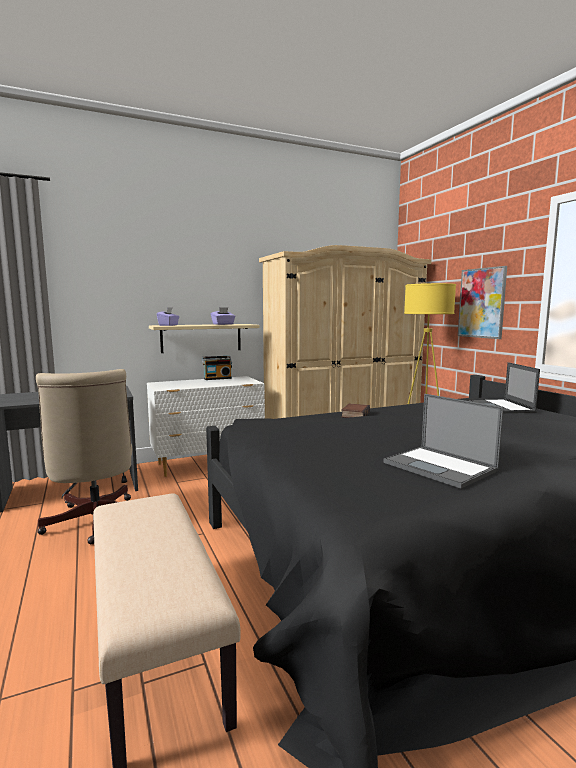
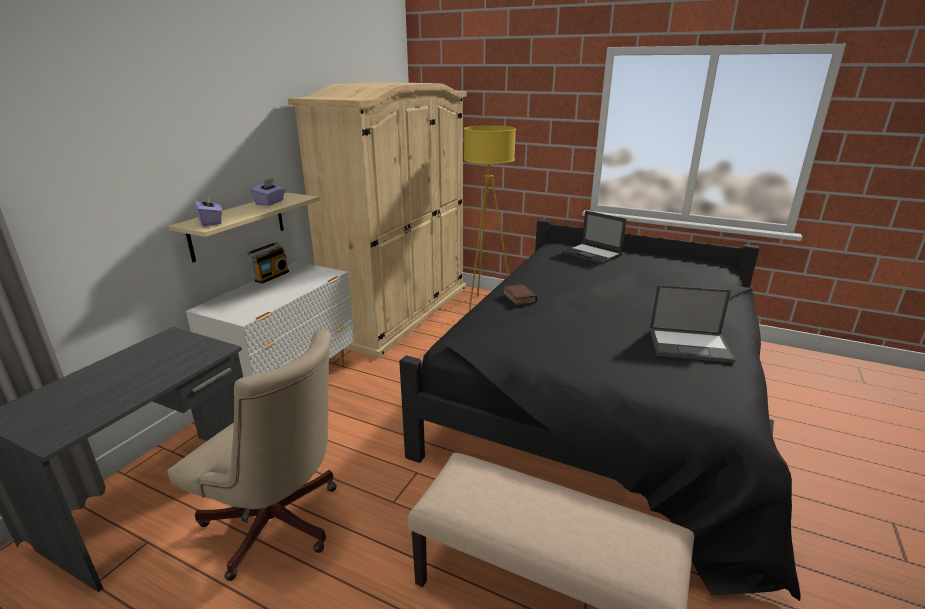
camera: 40 degrees left, 15 degrees up
picture [458,266,507,339] -> none

